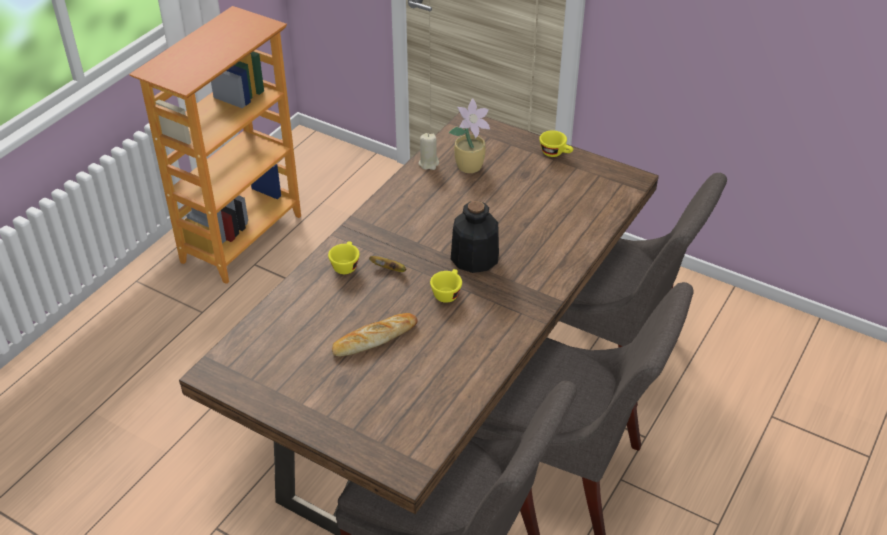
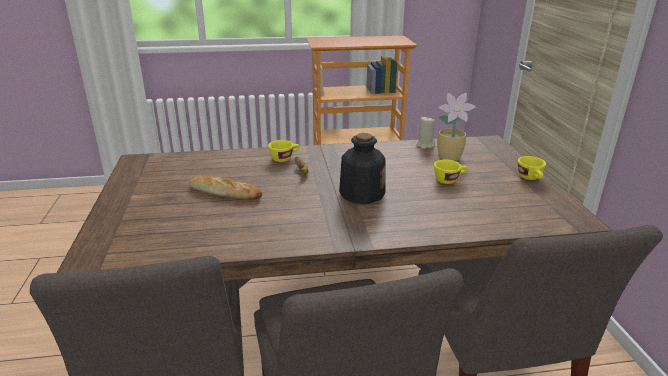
camera: 50 degrees right, 15 degrees down
yellow cup [430,269,462,303] -> yellow cup moved to [434,160,467,184]

